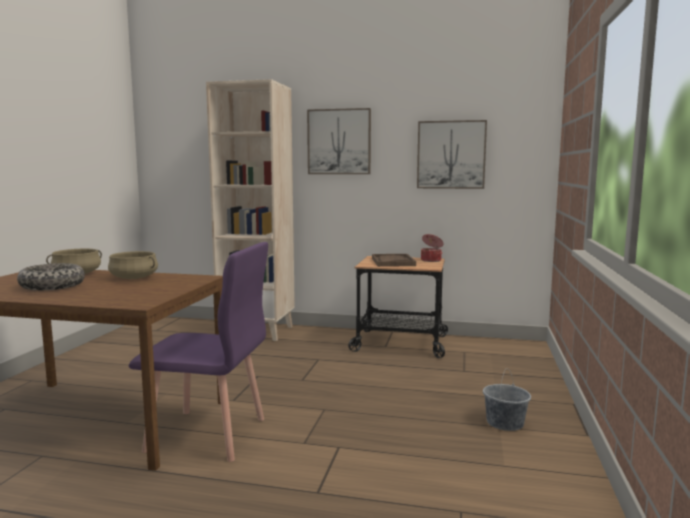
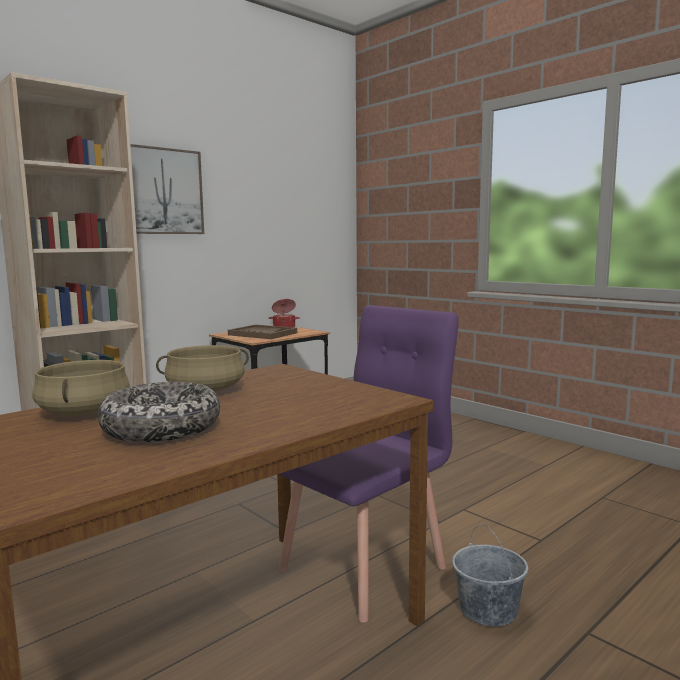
camera: 55 degrees left, 0 degrees up
picture [417,120,487,189] -> none
grey bucket [483,368,531,431] -> grey bucket moved to [452,525,528,627]

